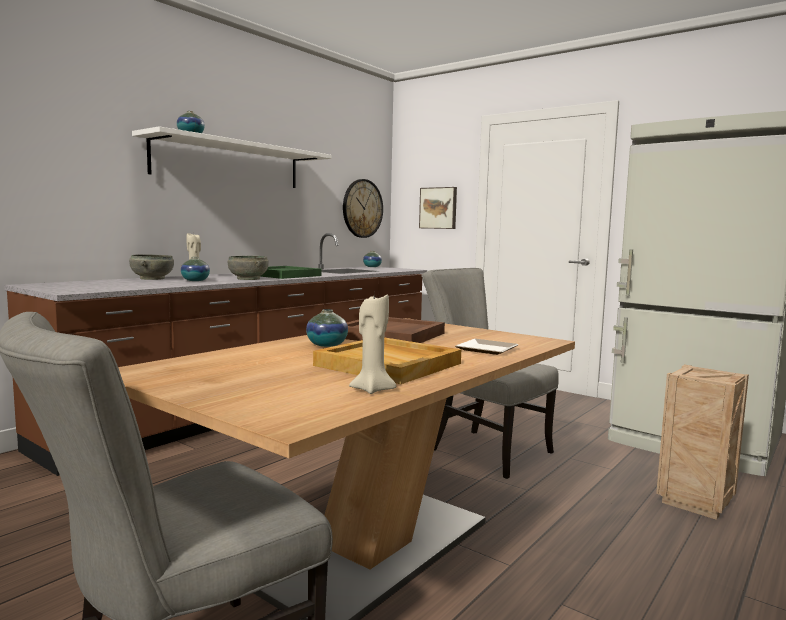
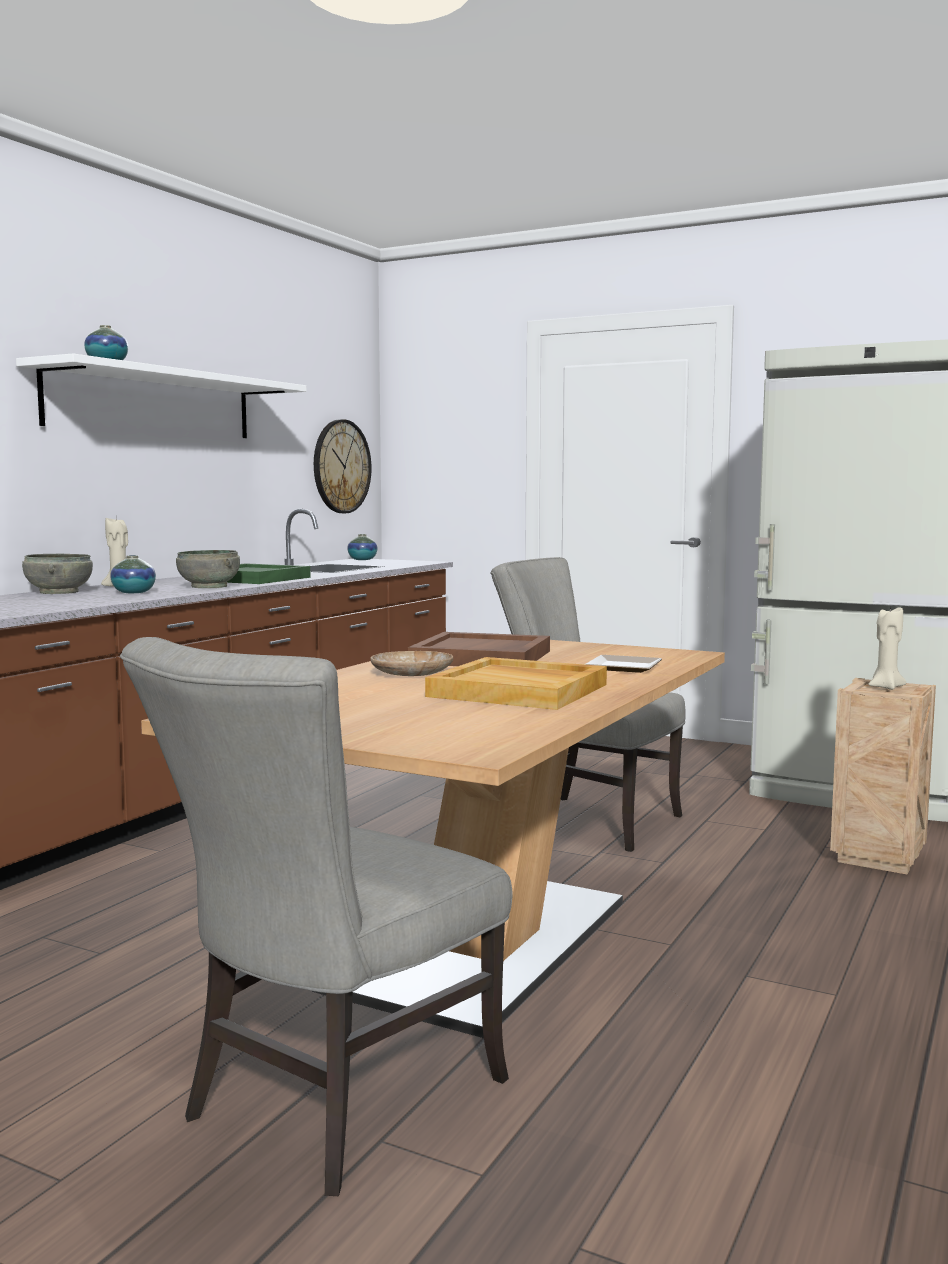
camera: 10 degrees left, 0 degrees up
vase [306,309,348,347] -> beige plate [371,651,453,676]
beige candle [349,294,397,394] -> beige candle moved to [868,606,906,690]
picture [419,187,457,229] -> none

